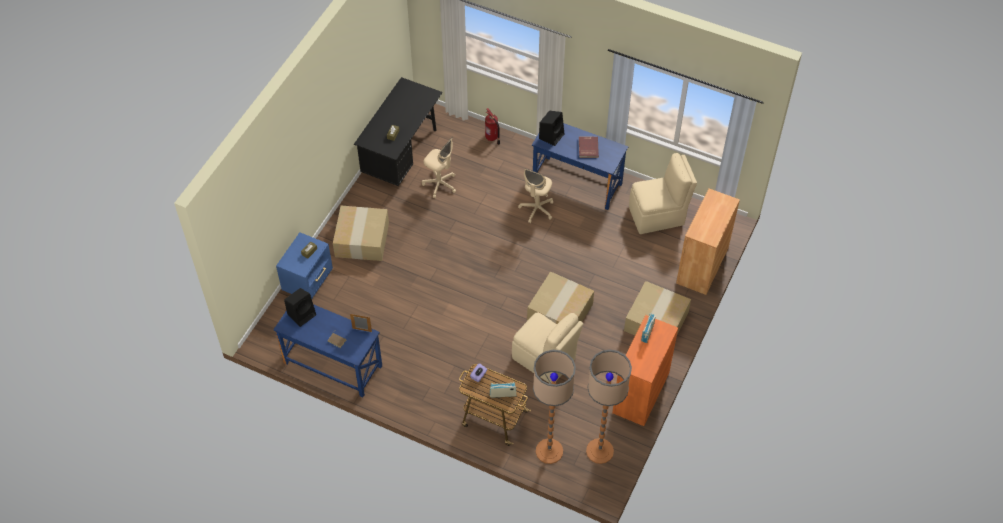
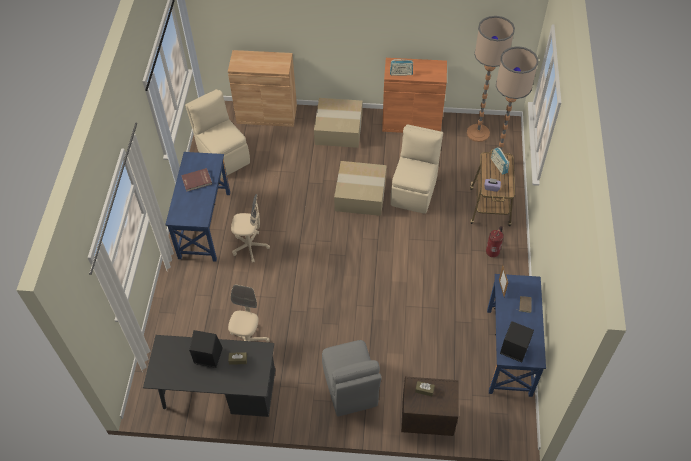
camera: 110 degrees left, 0 degrees up
blue nightstand [276,232,333,299] -> brown nightstand [401,377,459,436]
cardboard box [333,206,389,261] -> grey chair [322,340,382,416]
fire extinguisher [485,108,500,145] -> fire extinguisher moved to [486,226,504,257]
black speaker [539,111,564,146] -> black speaker moved to [189,330,223,368]

